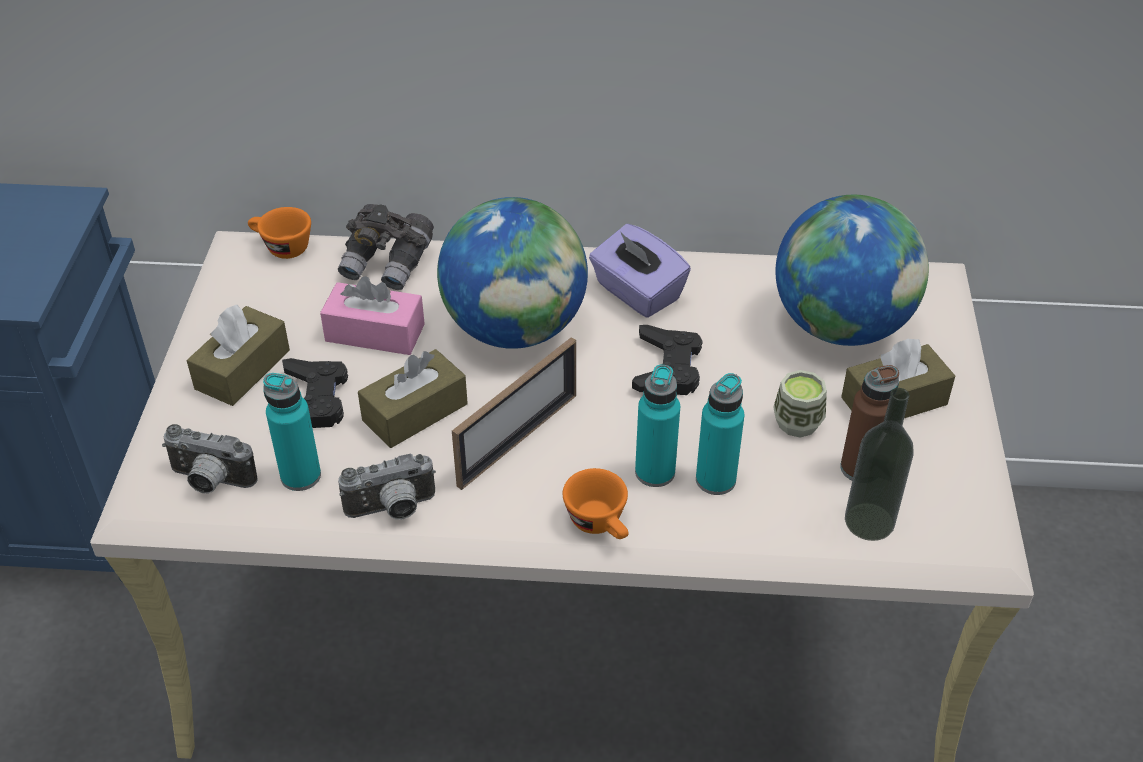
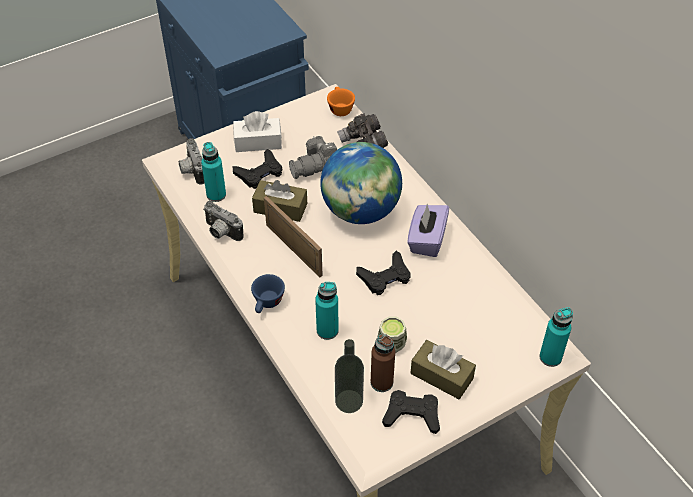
camera: 55 degrees right, 5 degrees up
brown tissue box [187,304,290,406] -> white tissue box [233,111,282,152]
pink tissue box [320,276,425,355] -> camera [289,136,337,179]
picture frame [452,337,576,490] -> picture frame turned 135 degrees counterclockwise [264,196,323,278]
orange cup [563,468,629,539] -> blue cup [251,274,285,313]
turquoise bottle [635,365,680,487] -> turquoise bottle moved to [539,307,573,367]
globe [775,195,929,346] -> none
none -> black game controller [382,390,440,434]

